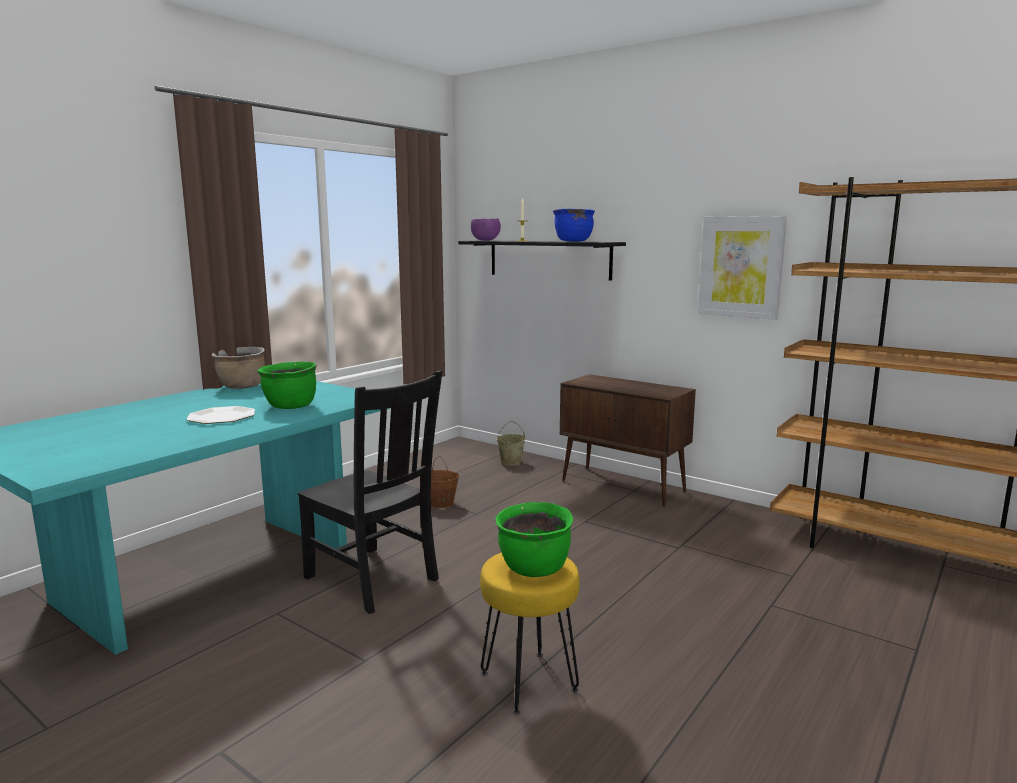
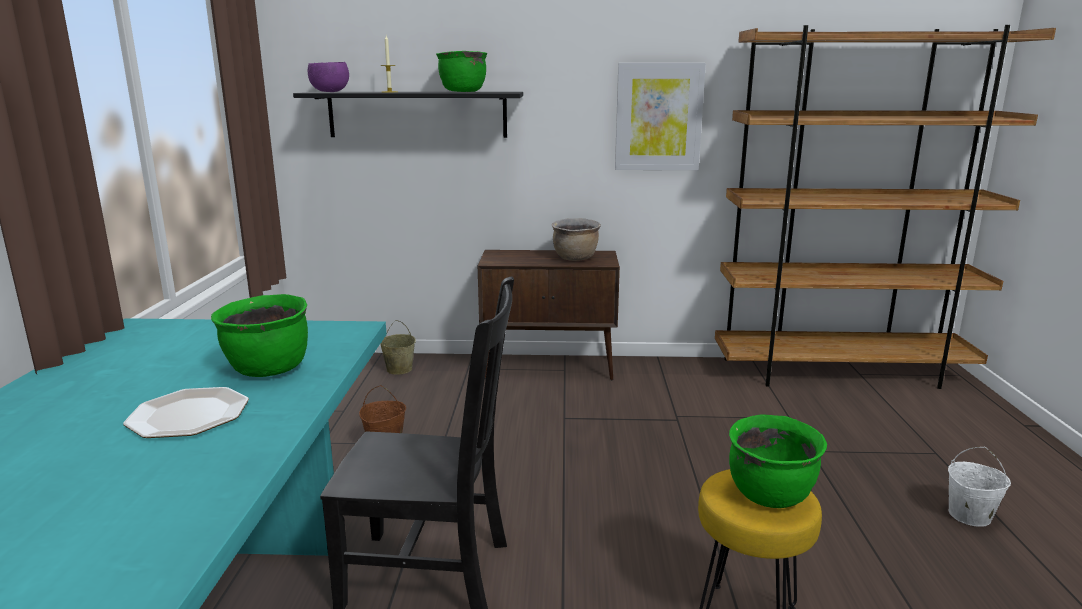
camera: 35 degrees left, 5 degrees up
brown cooking pot [212,347,265,389] -> brown cooking pot moved to [552,218,601,261]
blue cooking pot [553,208,595,242] -> green cooking pot [436,51,487,92]
none -> white bucket [948,447,1011,527]

